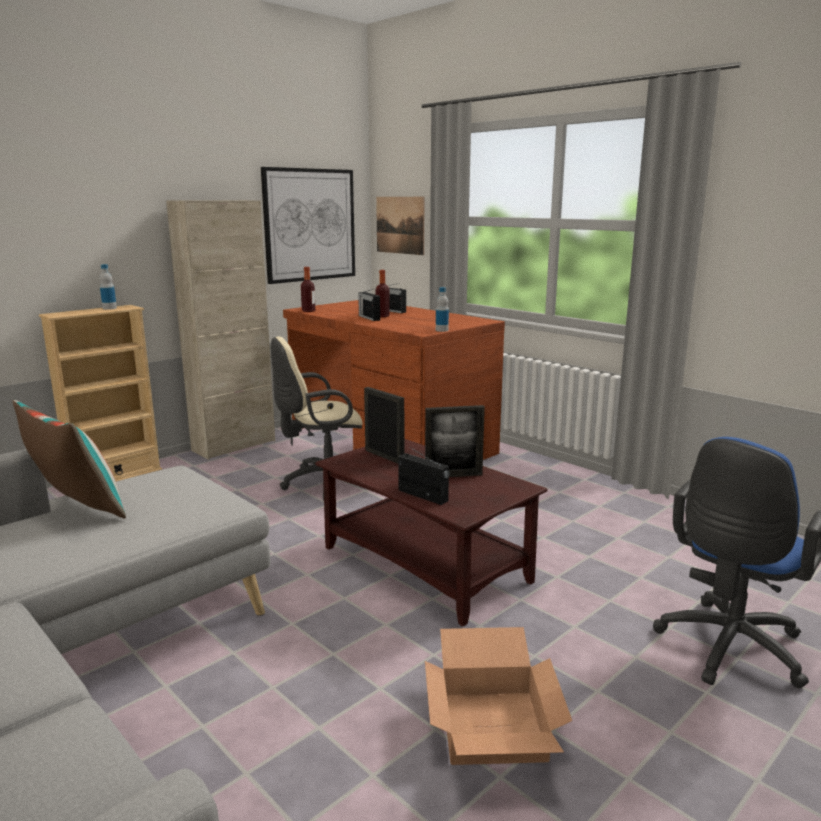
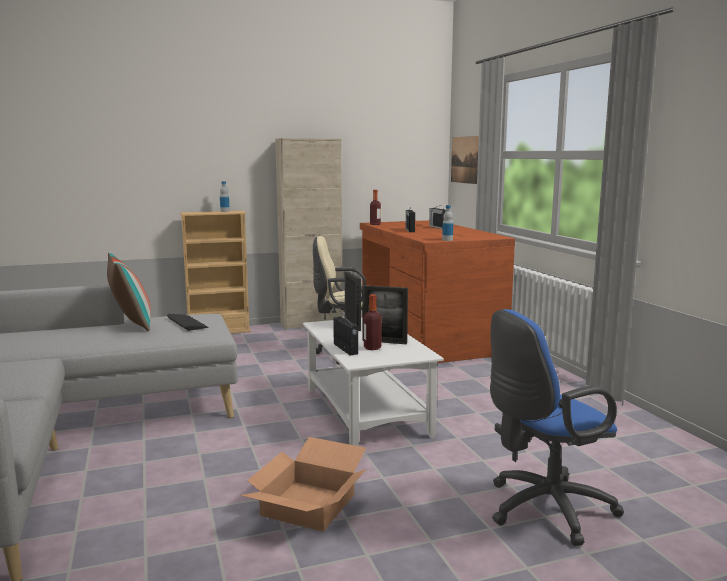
camera: 25 degrees right, 5 degrees down
picture [261,167,355,284] -> none
brown coffee table [315,439,547,626] -> white coffee table [303,318,444,446]
bottle [376,270,390,317] -> bottle moved to [364,294,382,350]
none -> keyboard [167,314,209,331]

